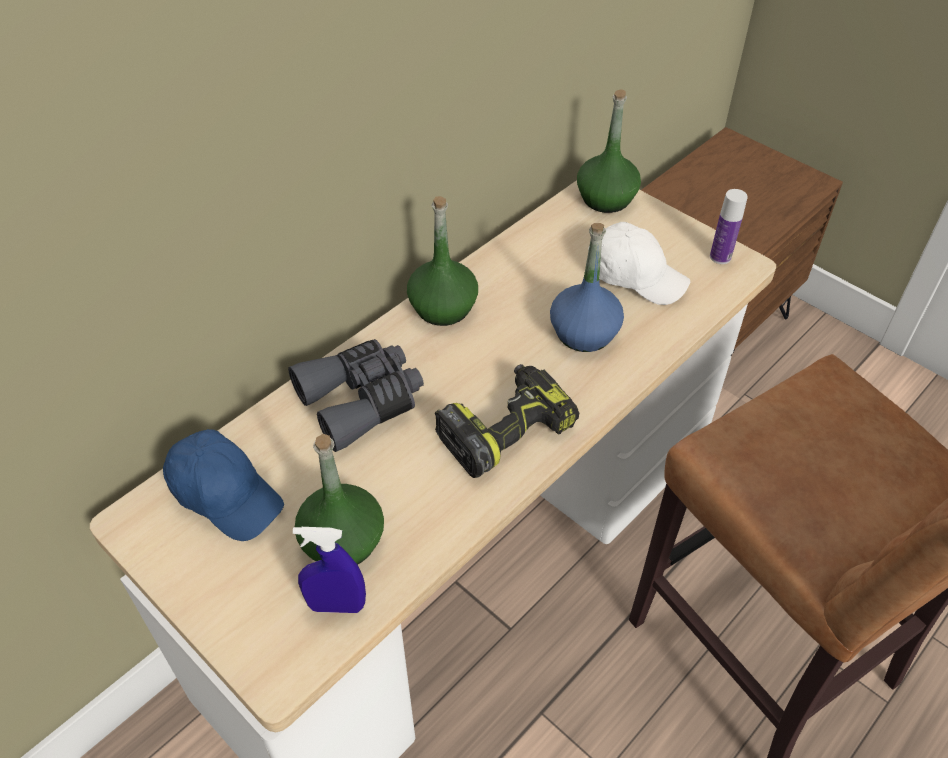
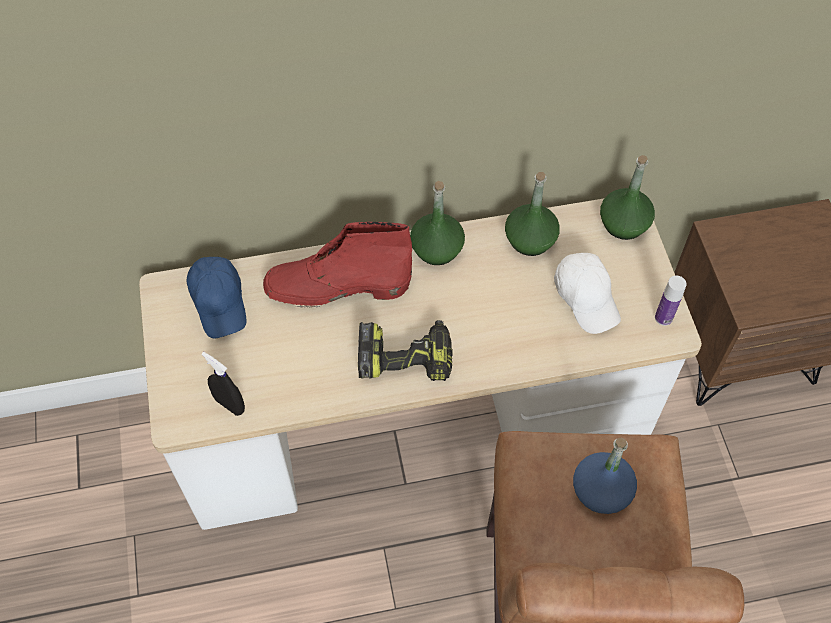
camera: 35 degrees right, 10 degrees up
grey binoculars [288,339,424,452] -> red boot [263,222,412,307]
blue spray bottle [293,527,366,613] -> black spray bottle [202,352,245,416]
green bottle [295,434,384,564] -> green bottle moved to [505,172,560,256]
blue bottle [550,223,624,352] -> blue bottle moved to [573,437,637,514]

